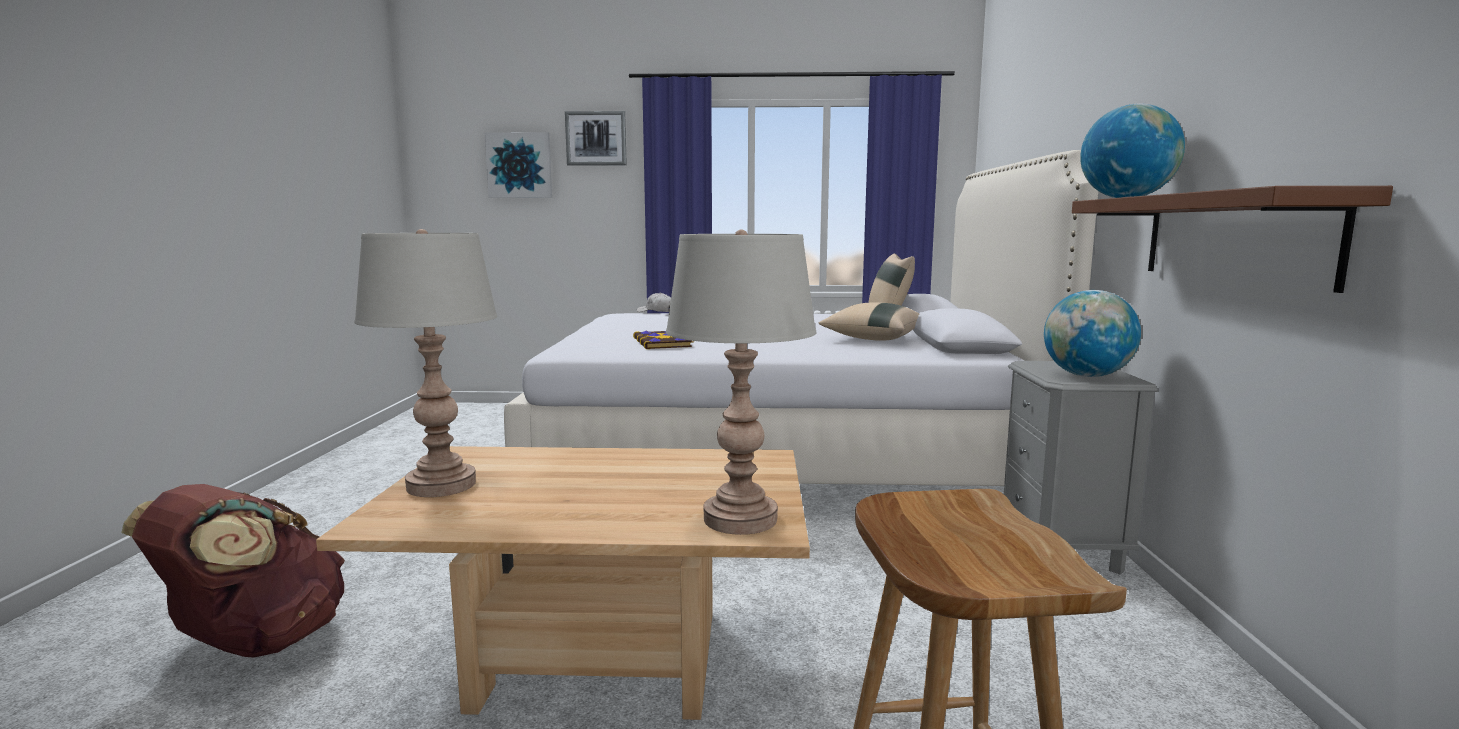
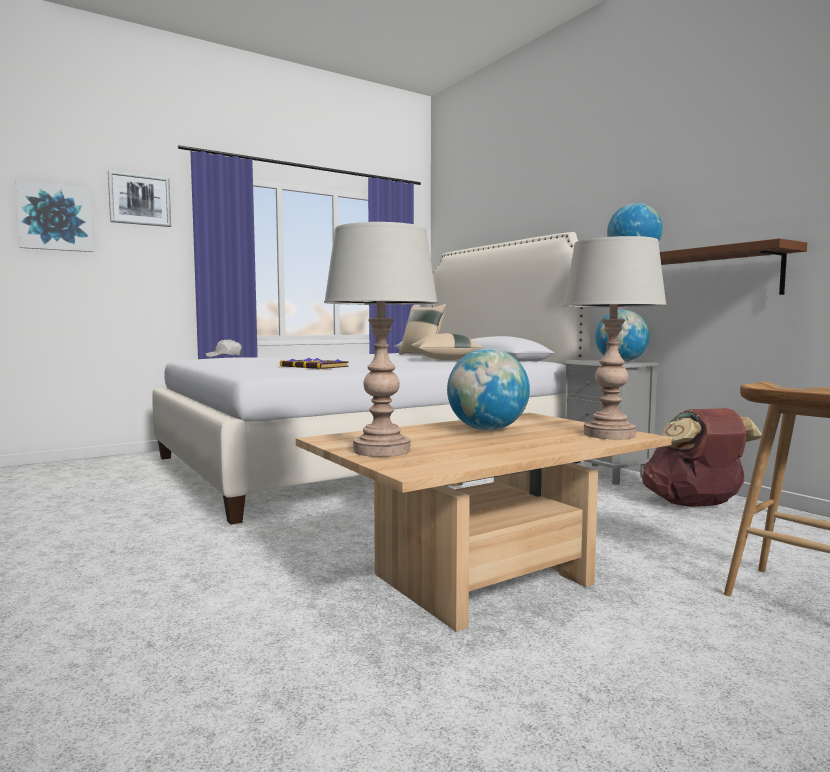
camera: 35 degrees left, 5 degrees down
brown backpack [121,484,345,658] -> brown backpack moved to [642,408,762,507]
none -> globe [447,349,530,431]

